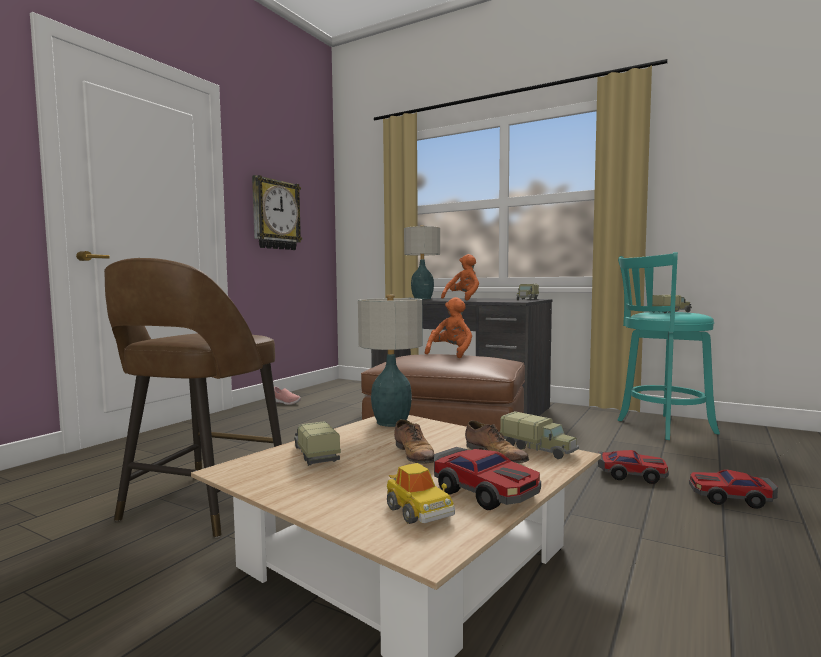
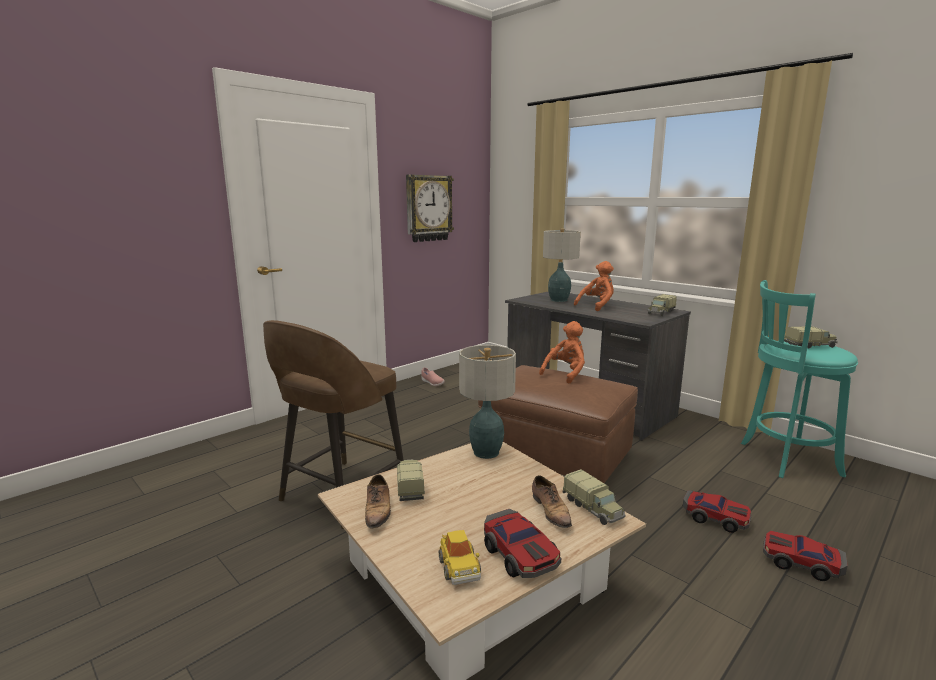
camera: 15 degrees right, 10 degrees up
shoe [394,419,434,469] -> shoe moved to [365,474,391,528]

